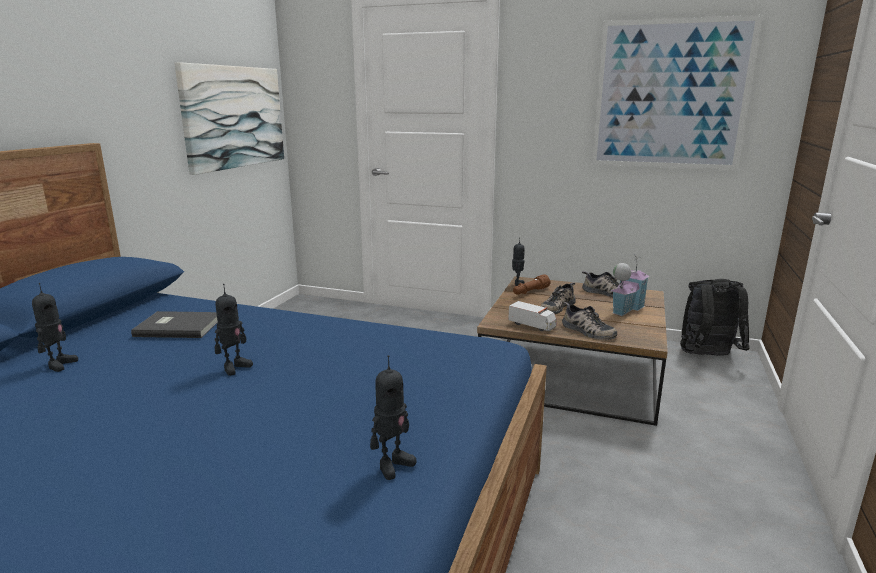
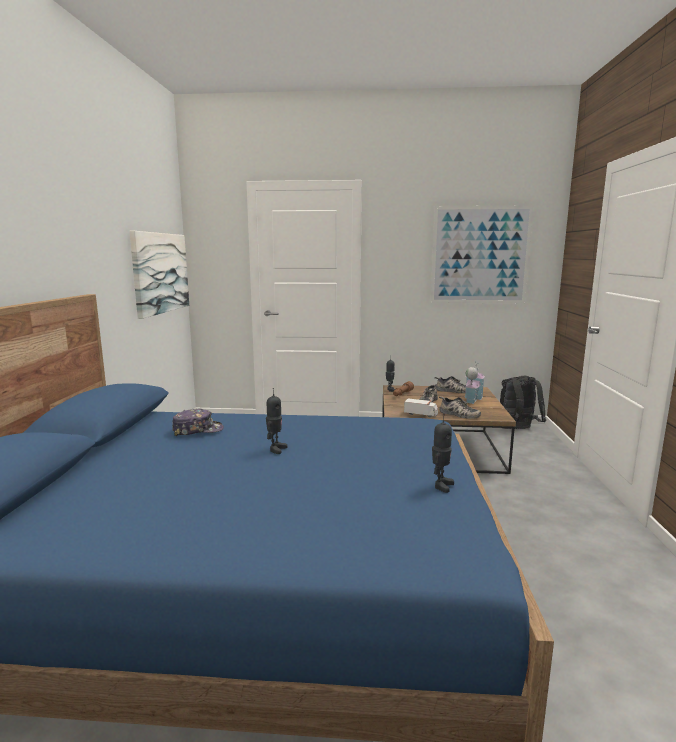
camera: 15 degrees left, 5 degrees down
toy robot [32,283,78,372] -> none
grey book [131,311,218,338] -> cap [172,408,224,436]

